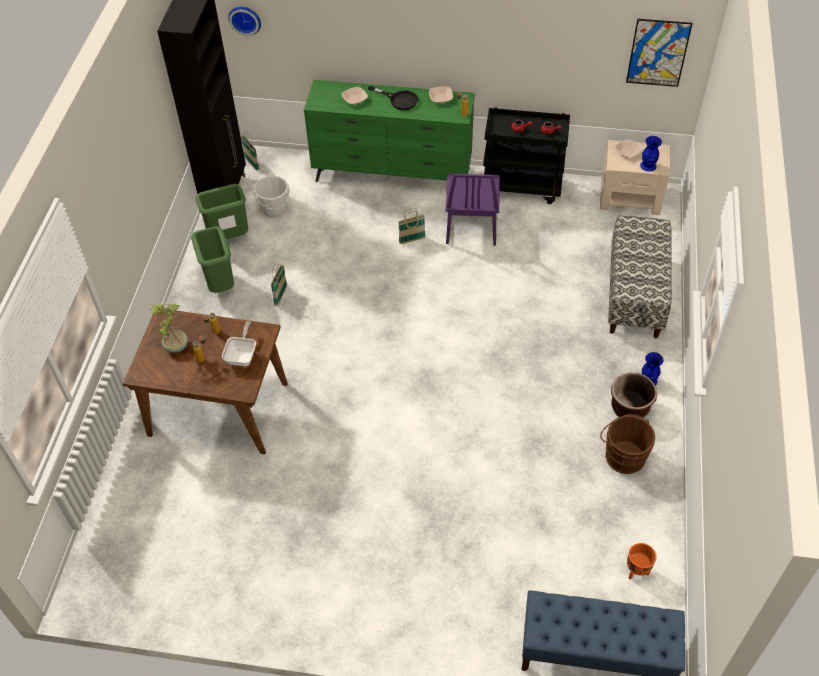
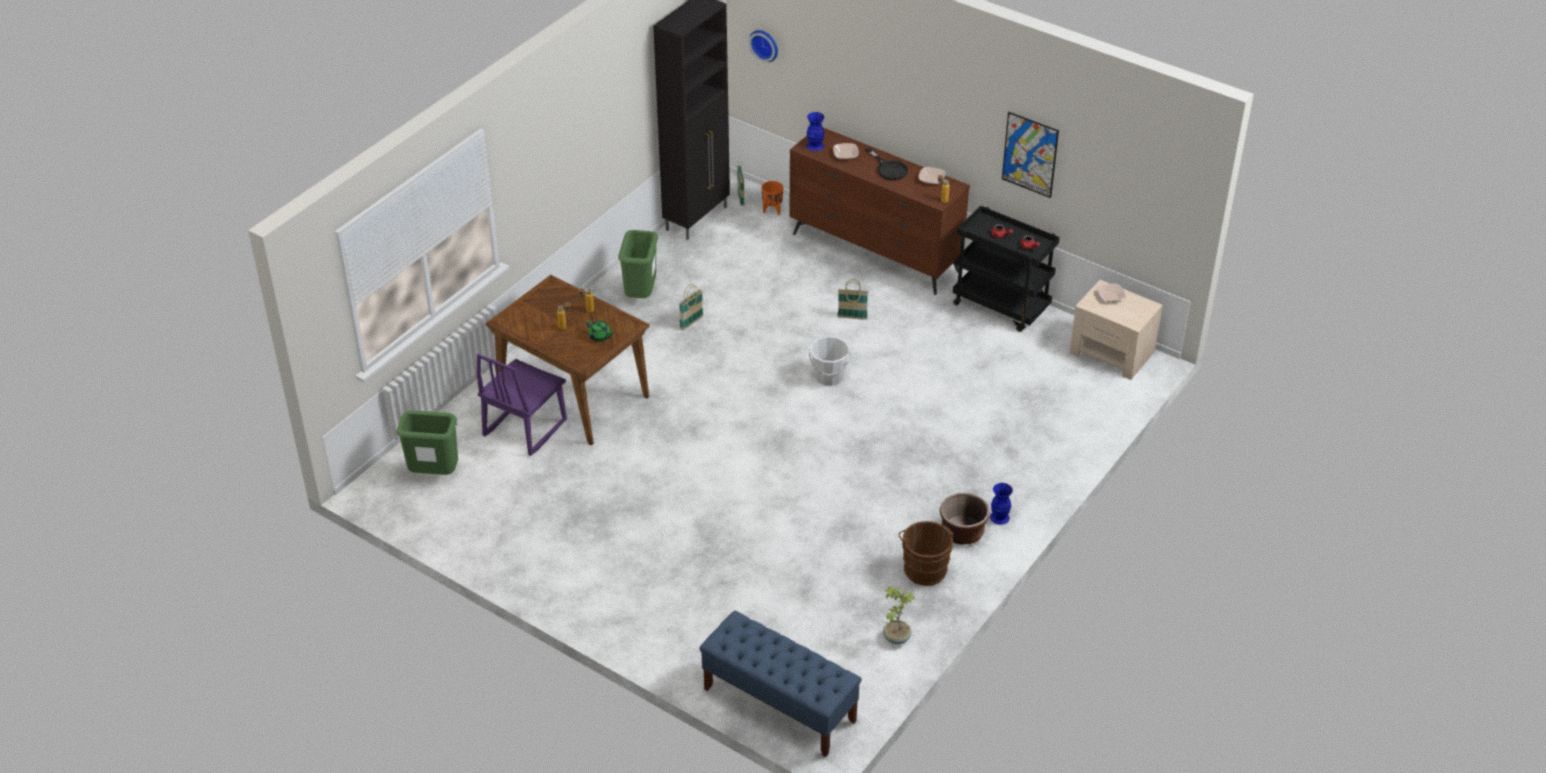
camera: 25 degrees right, 10 degrees down
potted plant [151,303,188,353] -> potted plant moved to [882,586,916,644]
green trash can [196,184,248,239] -> green trash can moved to [396,410,458,475]
frying pan [222,321,256,366] -> green teapot [586,321,614,341]
white bucket [254,176,290,218] -> white bucket moved to [809,336,851,386]
green dresser [304,80,475,182] -> brown dresser [789,127,970,295]
purple chair [446,173,500,246] -> purple chair moved to [477,354,567,456]
bench [608,216,672,338] -> none
picture [626,19,693,87] -> picture moved to [1002,112,1059,198]
orange planter [627,543,656,580] -> orange planter moved to [761,181,784,215]
blue vase [640,136,662,172] -> blue vase moved to [807,112,824,151]

